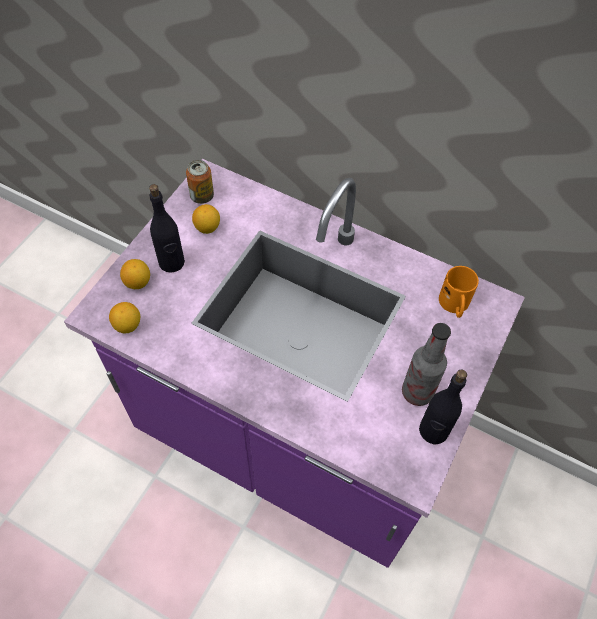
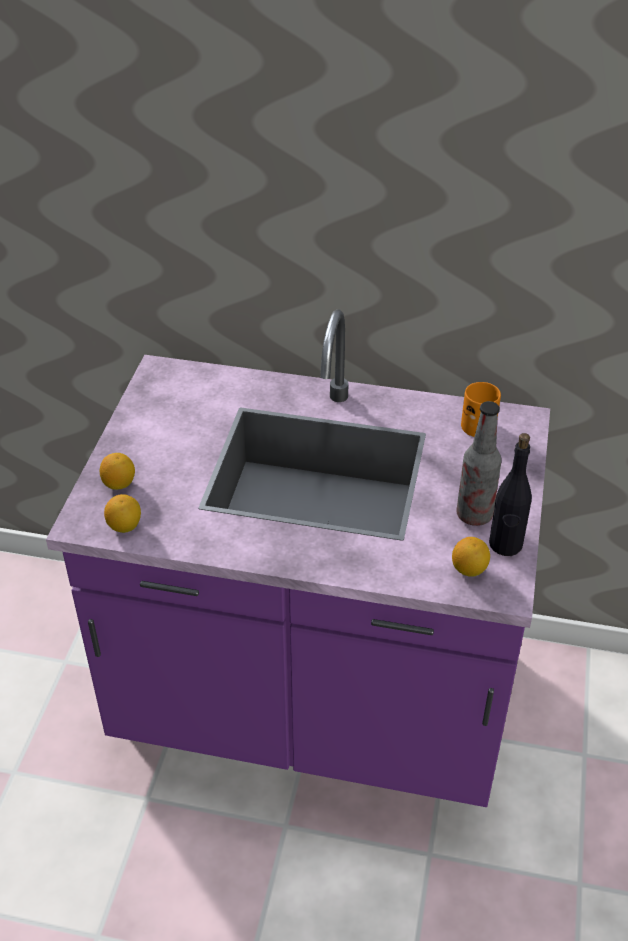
camera: 15 degrees left, 15 degrees down
black bottle [149,184,185,273] -> none
can [186,160,214,204] -> none
lemon [192,204,220,234] -> lemon moved to [452,537,490,577]

